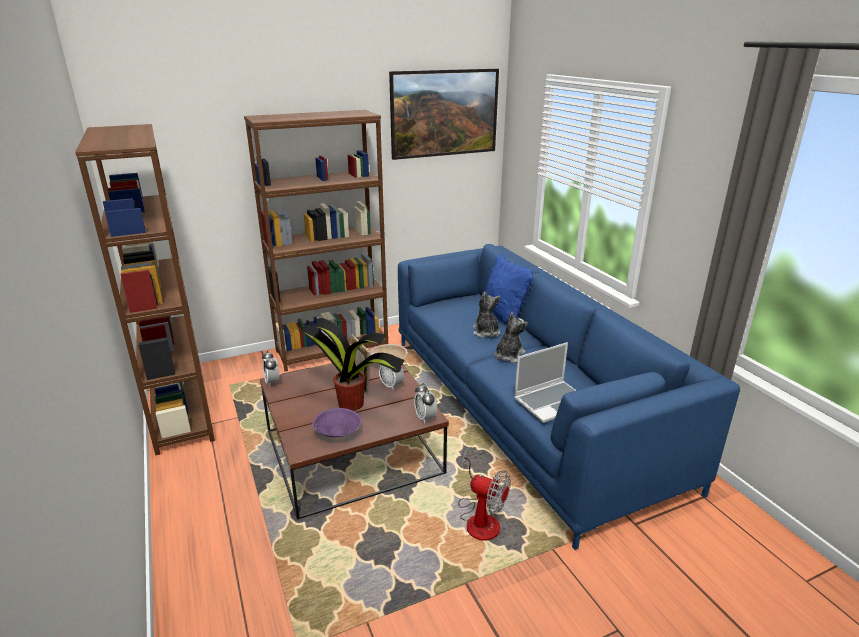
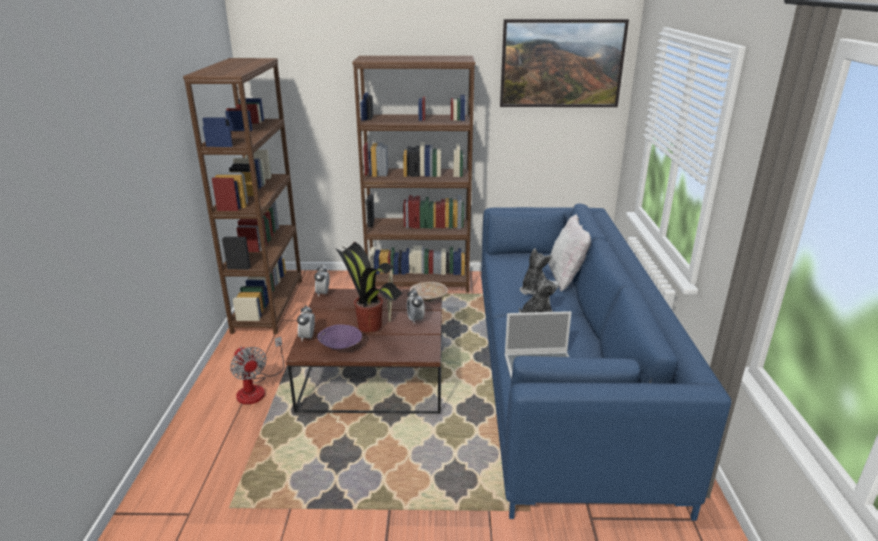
camera: 25 degrees right, 0 degrees up
alarm clock [414,383,437,423] -> alarm clock moved to [297,305,315,341]
fan [458,450,511,541] -> fan moved to [230,337,284,404]
blue pillow [485,253,533,325] -> white pillow [548,214,591,292]

